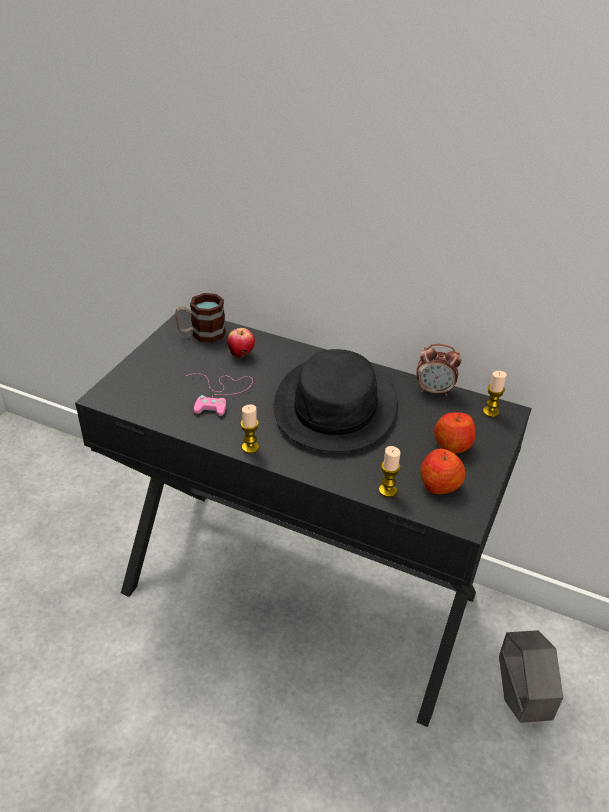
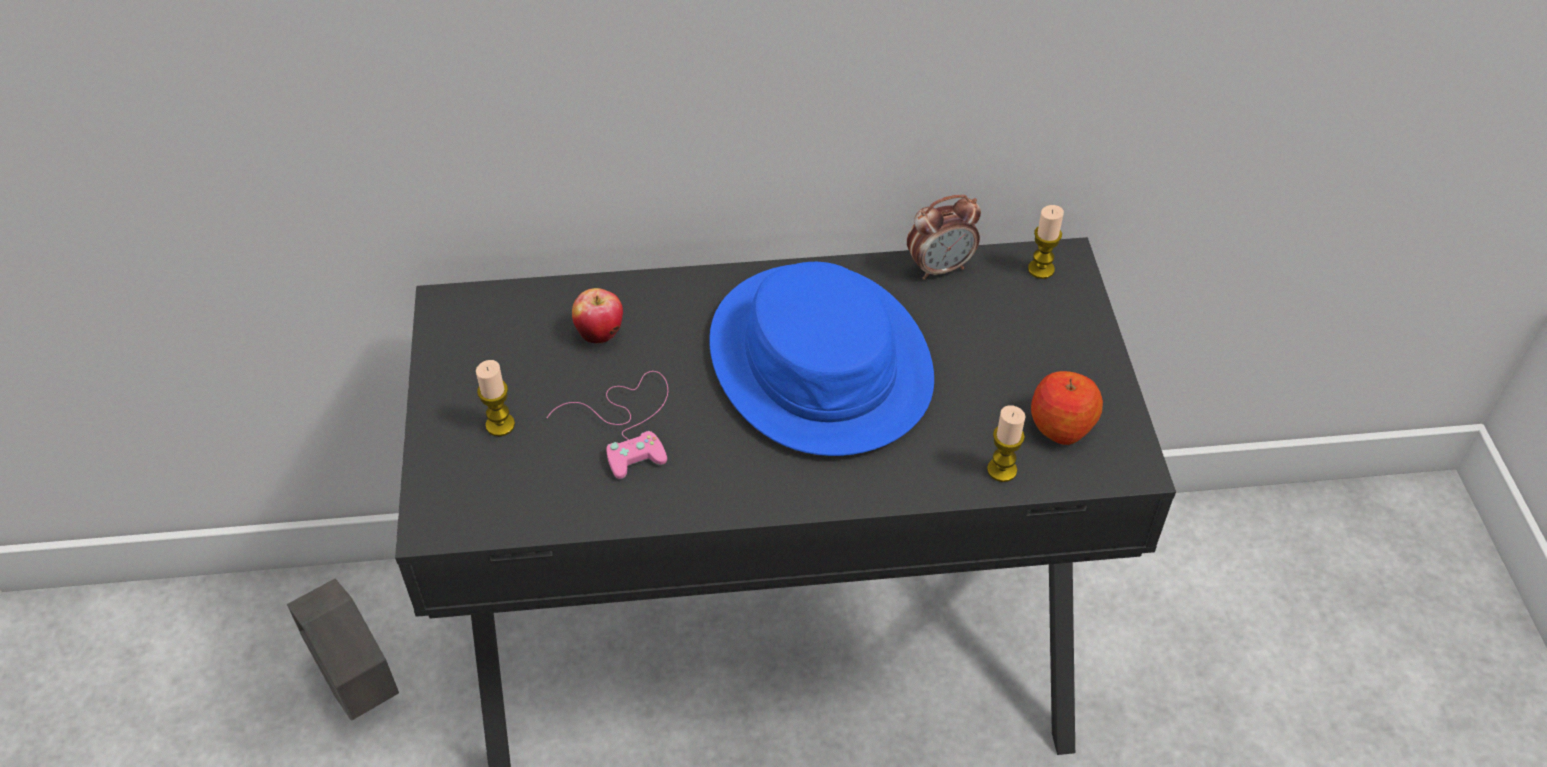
camera: 30 degrees left, 10 degrees up
mug [175,293,226,343] -> none
candle [241,404,259,454] -> candle moved to [476,360,515,437]
black hat [274,349,398,452] -> blue hat [709,262,934,456]
apple [434,412,476,454] -> none
grey planter [499,630,563,723] -> grey planter moved to [287,579,399,721]

